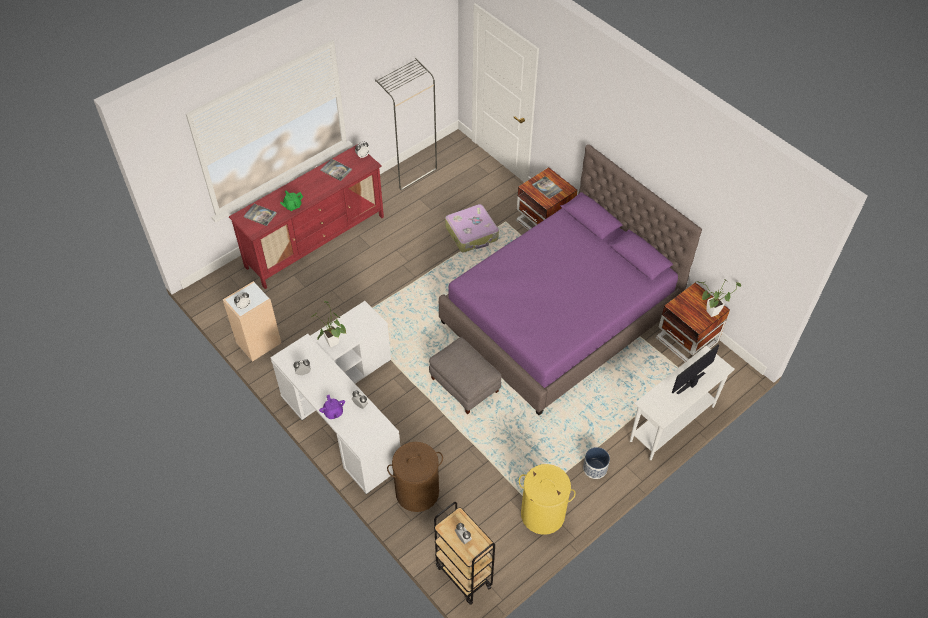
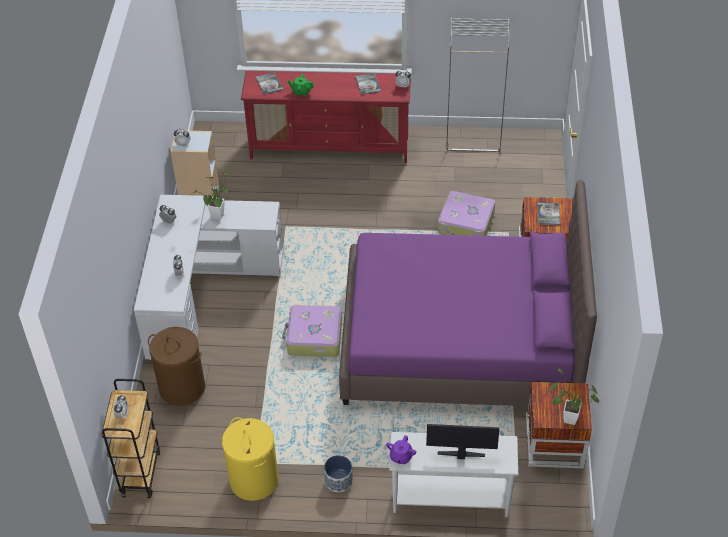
camera: 45 degrees right, 5 degrees down
purple teapot [319,395,345,419] -> purple teapot moved to [386,435,416,464]
grey ottoman [429,337,501,414] -> suitcase [282,305,342,357]

